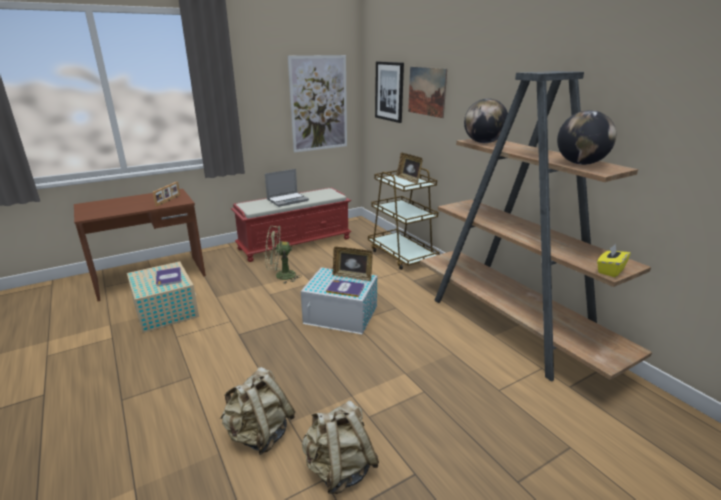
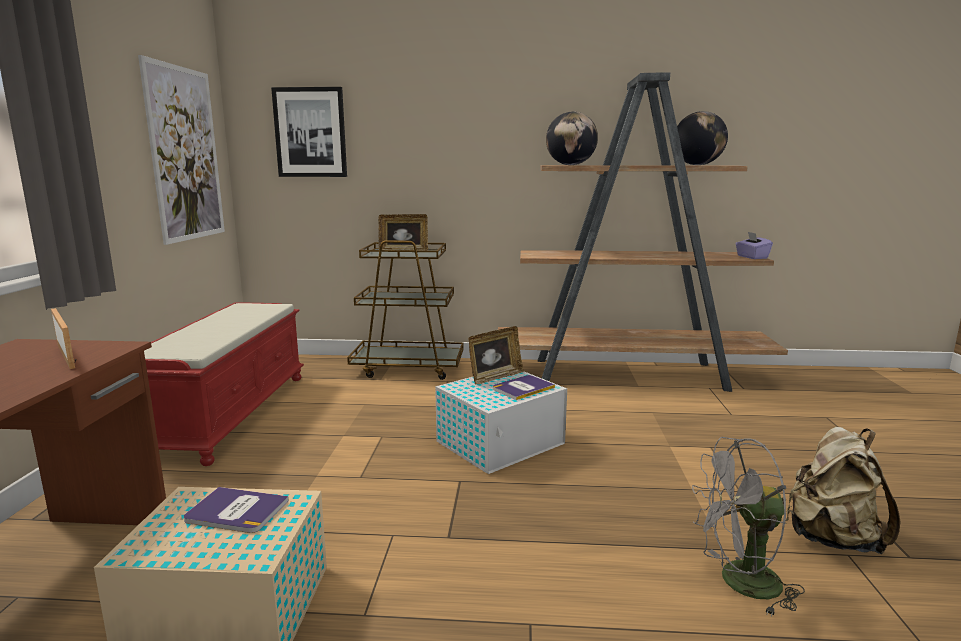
camera: 55 degrees left, 10 degrees down
beige backpack [220,367,295,455] -> grey fan [692,437,805,617]
laptop [265,169,309,207] -> none
green fan [265,226,302,284] -> none
picture [408,67,447,118] -> none
yellow tissue box [597,244,630,277] -> purple tissue box [735,232,773,259]

